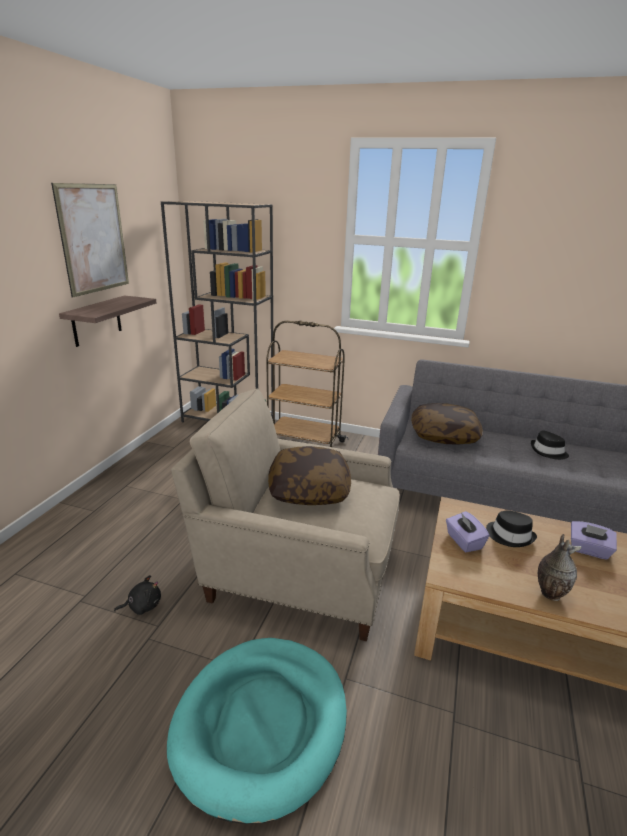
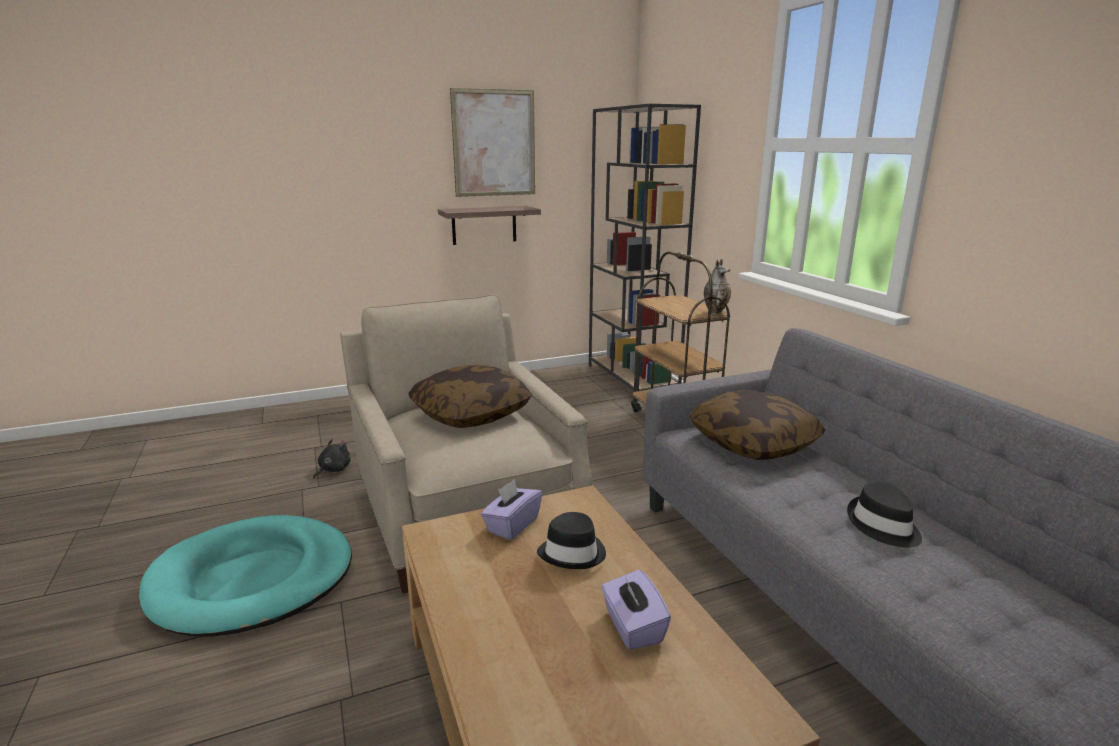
camera: 50 degrees right, 5 degrees down
black plush toy [114,575,161,615] -> black plush toy turned 90 degrees counterclockwise [313,439,351,479]
vase [538,534,582,601] -> vase moved to [704,259,731,315]

